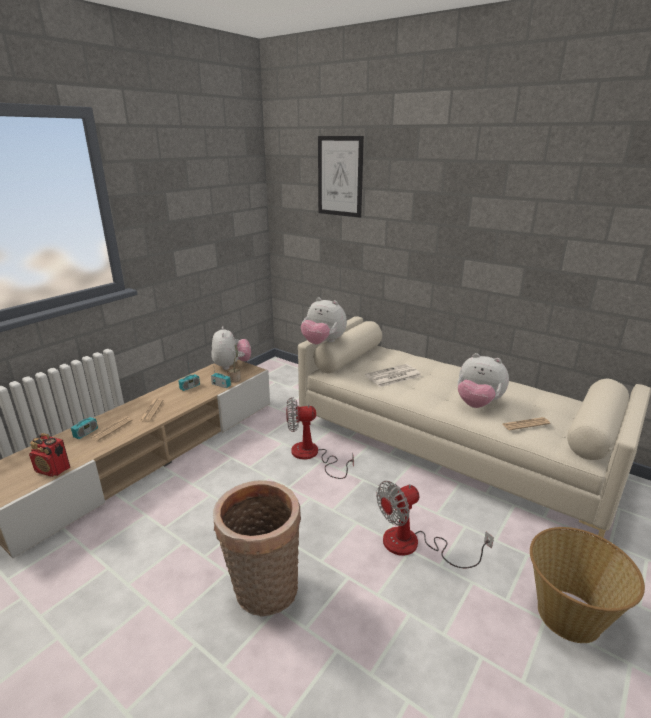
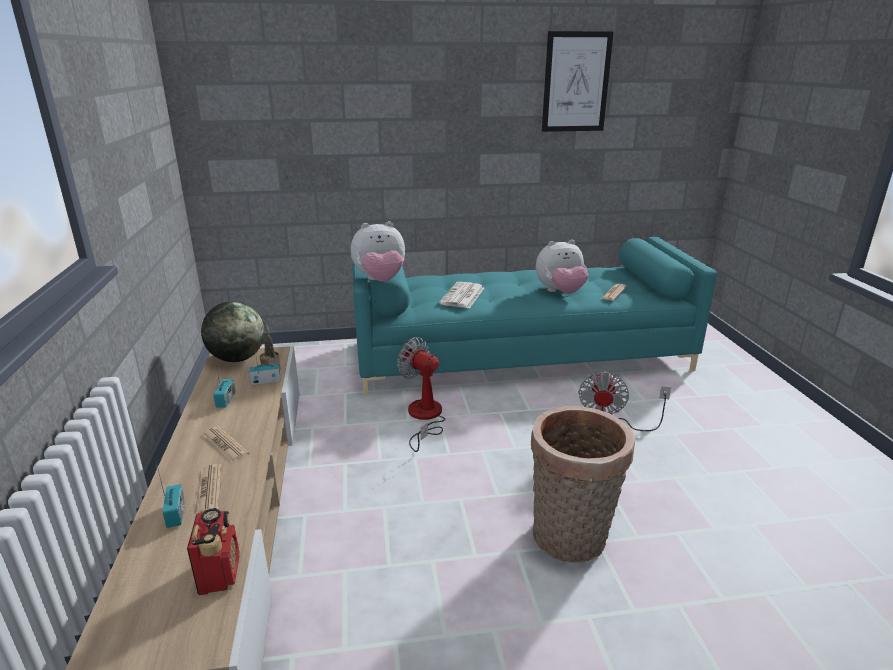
camera: 45 degrees left, 0 degrees up
radio [29,433,70,477] -> radio turned 75 degrees counterclockwise [187,508,239,595]
plush toy [211,326,251,370] -> globe [201,301,265,362]
fan [286,397,354,479] -> fan turned 90 degrees clockwise [397,337,445,452]
beige sofa [298,316,651,538] -> turquoise sofa [353,237,717,396]
picture [318,136,364,218] -> picture moved to [542,31,614,132]
basket [530,527,645,643] -> none

